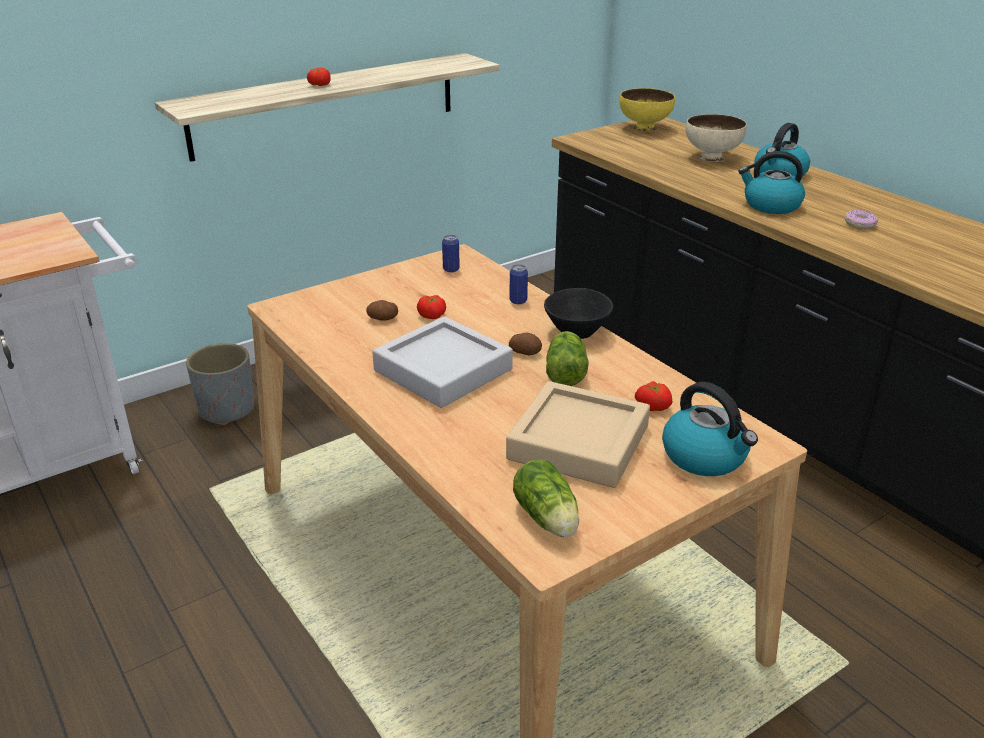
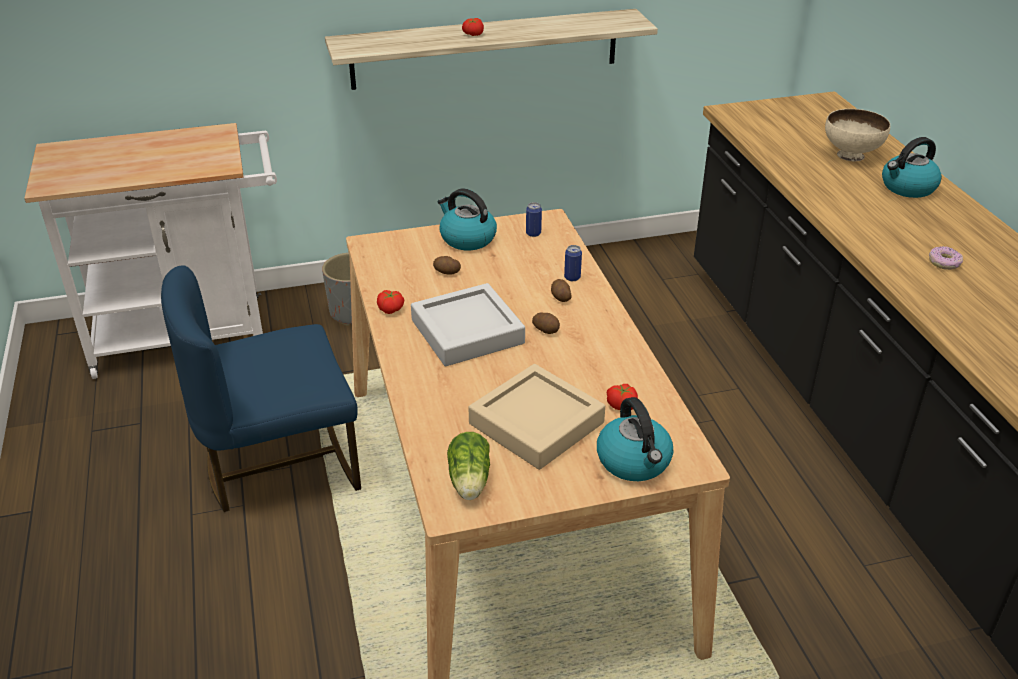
camera: 20 degrees right, 5 degrees up
tomato [417,295,446,319] -> tomato moved to [377,290,404,314]
black bowl [544,288,613,339] -> none
lettuce [546,331,589,386] -> none
yellow bowl [620,88,675,132] -> none
kettle [739,151,805,214] -> kettle moved to [438,188,497,250]
none -> blue chair [161,265,361,512]
none -> potato [551,279,572,302]

